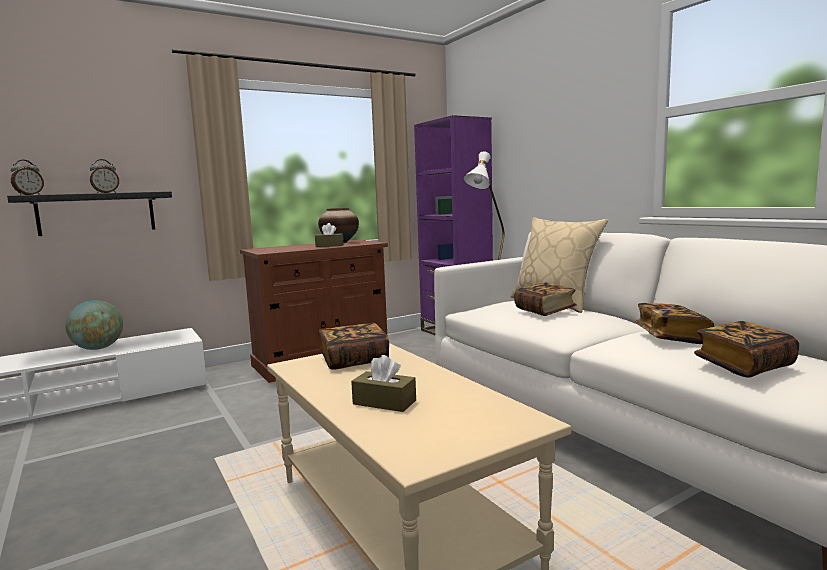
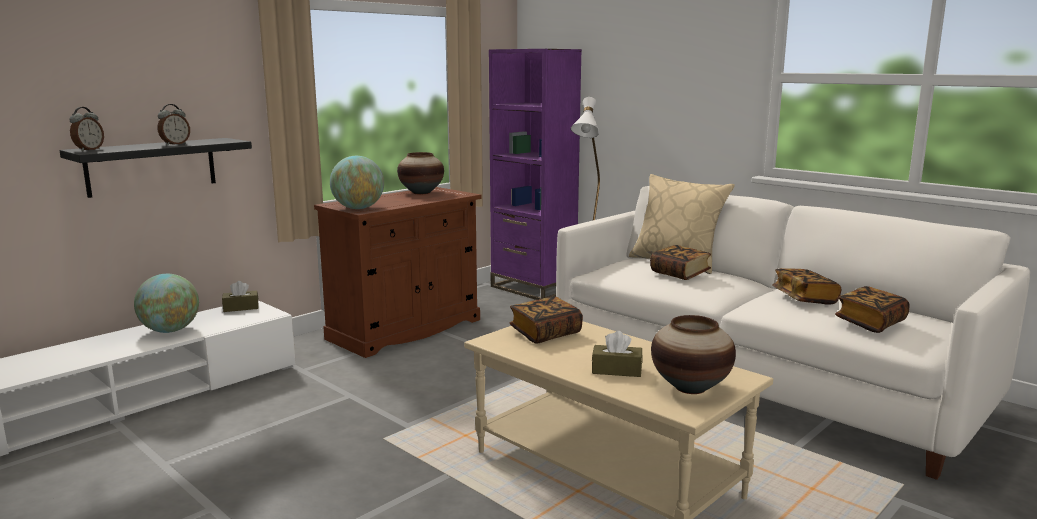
camera: 15 degrees left, 5 degrees up
brown tissue box [315,223,344,247] -> brown tissue box moved to [222,281,258,312]
none -> globe [330,156,384,209]
none -> vase [651,315,736,394]

